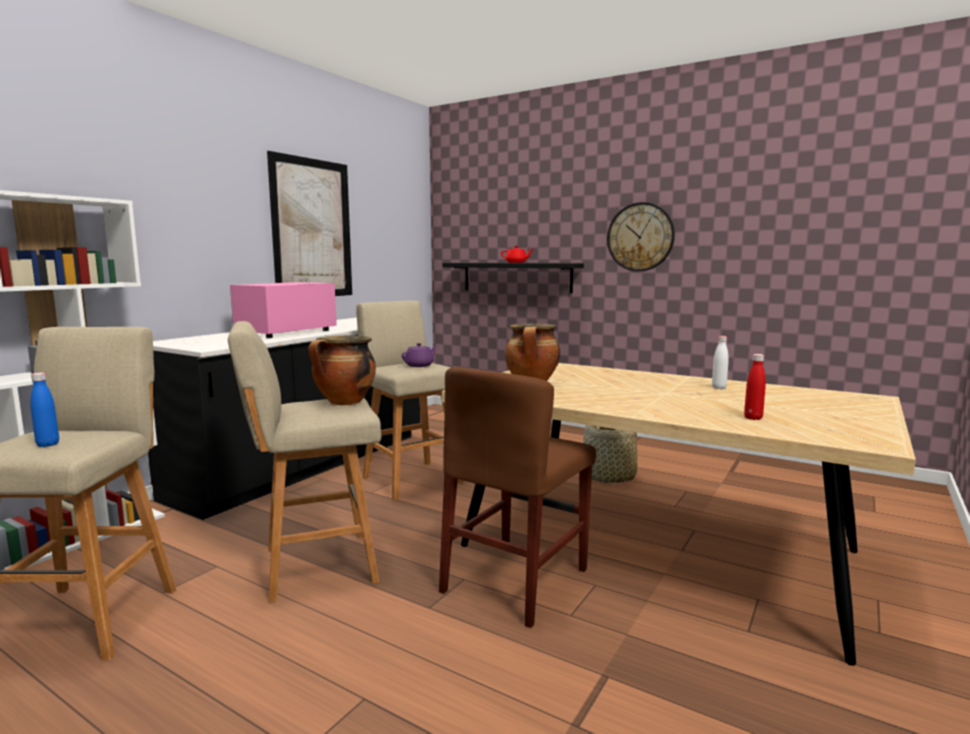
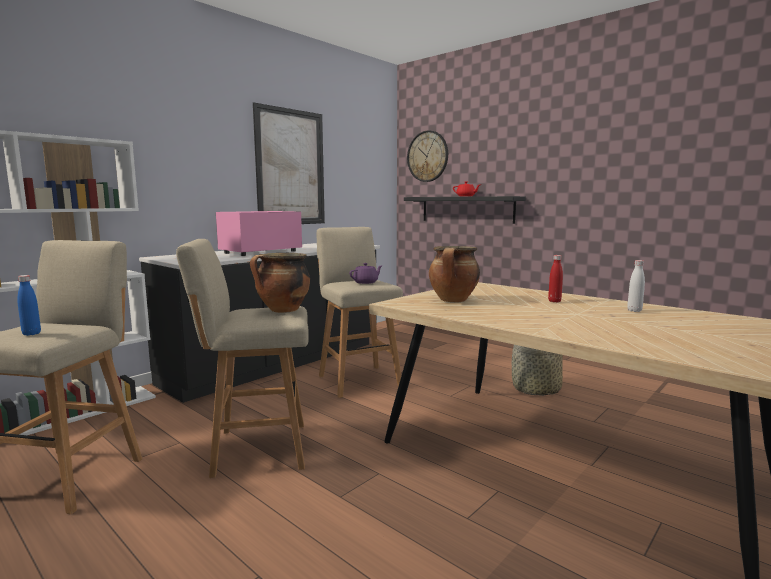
camera: 10 degrees right, 0 degrees up
brown chair [439,367,596,628] -> none
wall clock [607,202,675,271] -> wall clock moved to [407,130,448,182]
red bottle [744,354,766,420] -> red bottle moved to [548,255,563,302]

